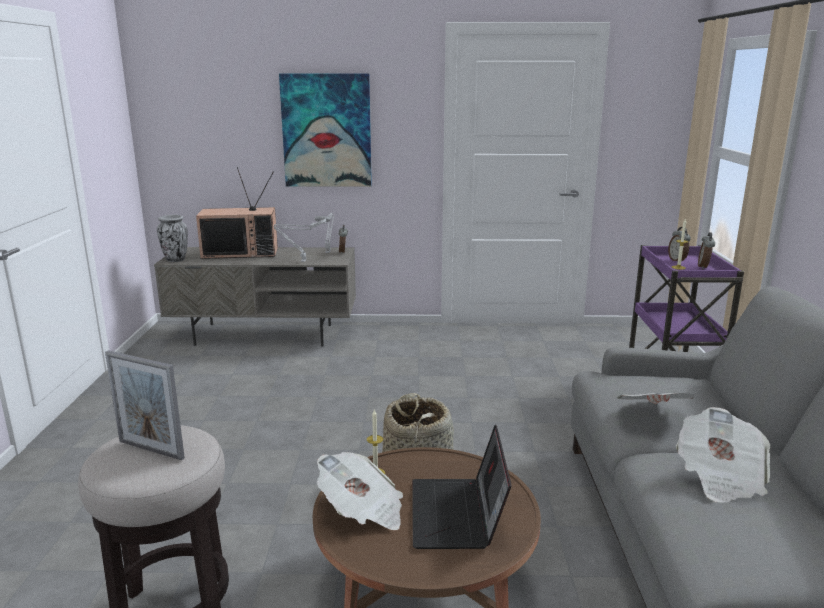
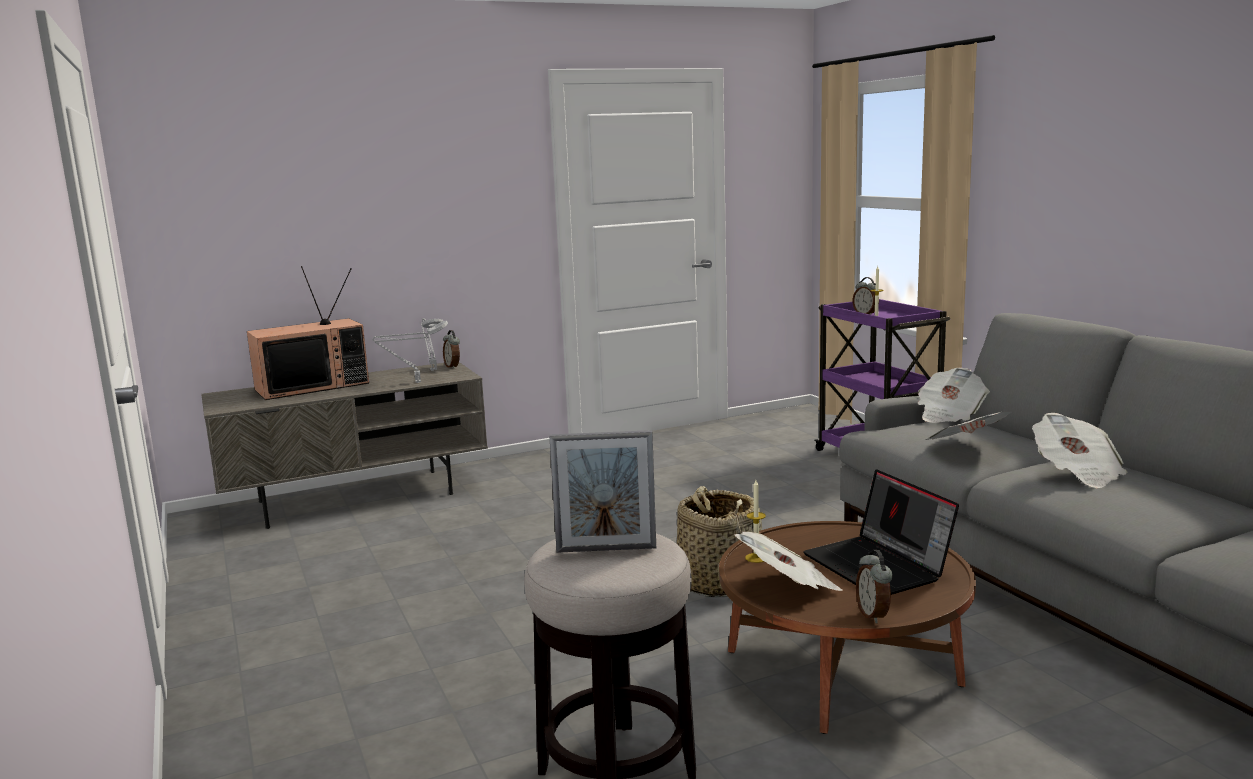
camera: 25 degrees left, 5 degrees down
vase [157,215,188,262] -> none
picture [279,74,372,187] -> none
alarm clock [698,232,715,269] -> alarm clock moved to [856,550,893,623]
none -> newspaper [918,368,990,423]

